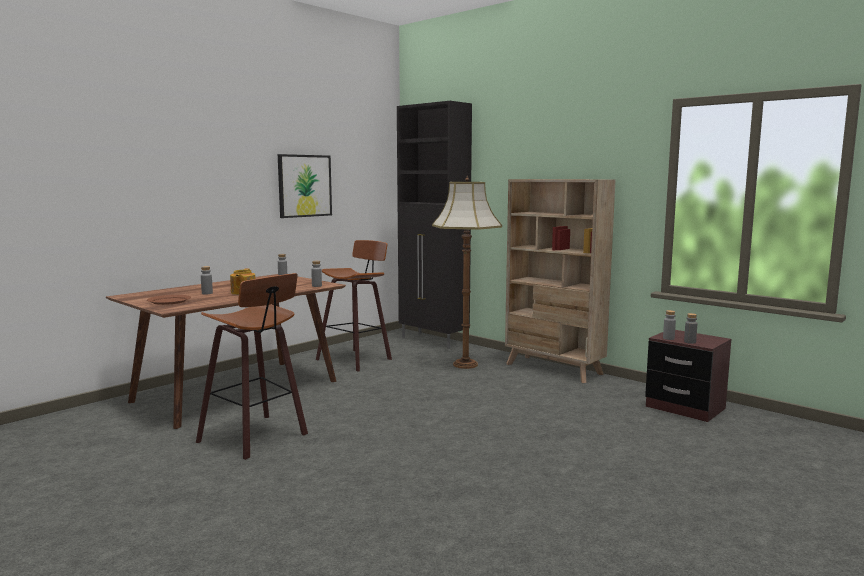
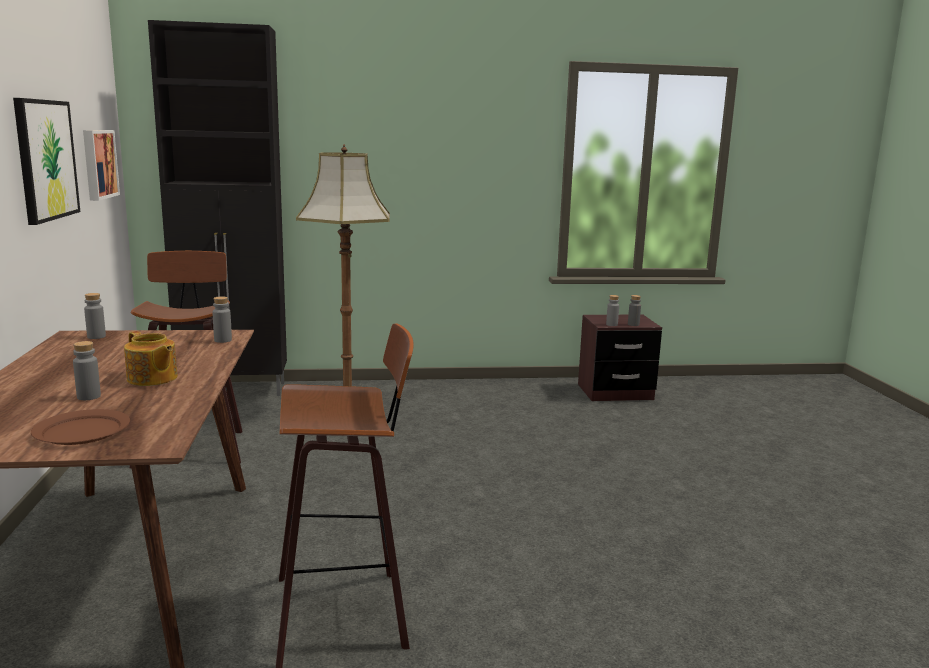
camera: 50 degrees left, 5 degrees up
beige bookcase [505,179,615,383] -> none
none -> picture [83,130,120,201]

